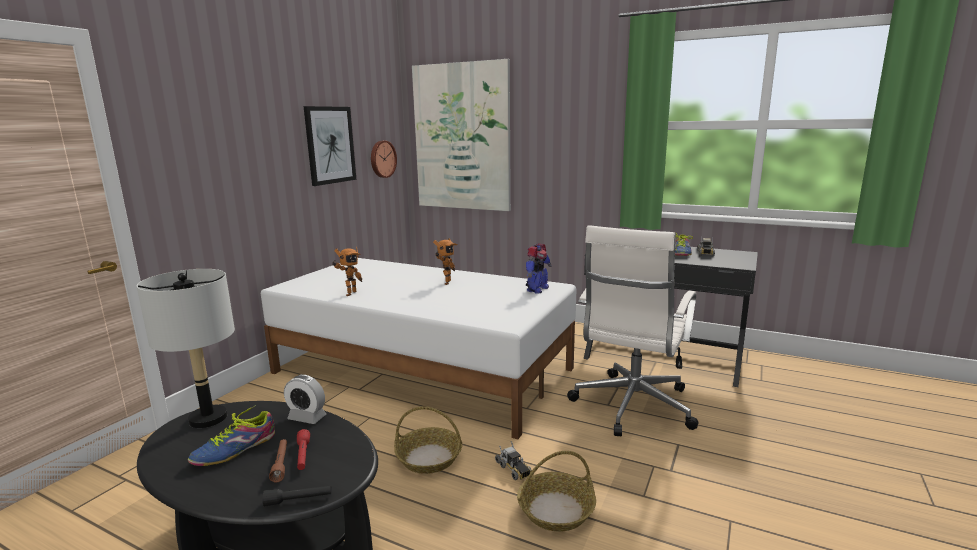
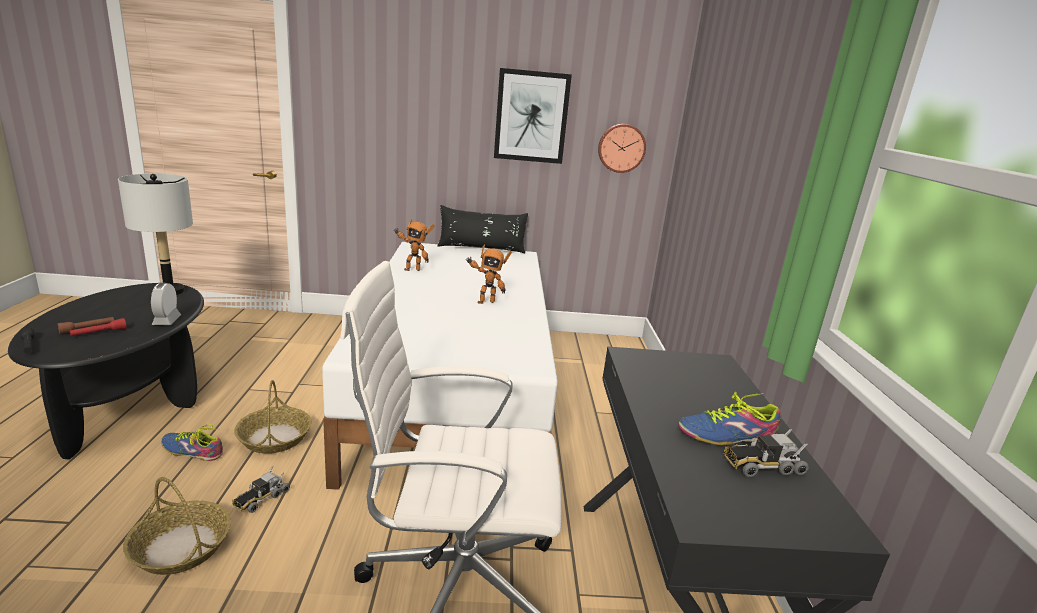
camera: 60 degrees right, 5 degrees up
shoe [188,405,275,466] -> shoe moved to [161,425,223,461]
picture [412,59,511,211] -> none
toy robot [526,244,552,294] -> none
none -> black pillow [437,205,528,253]

